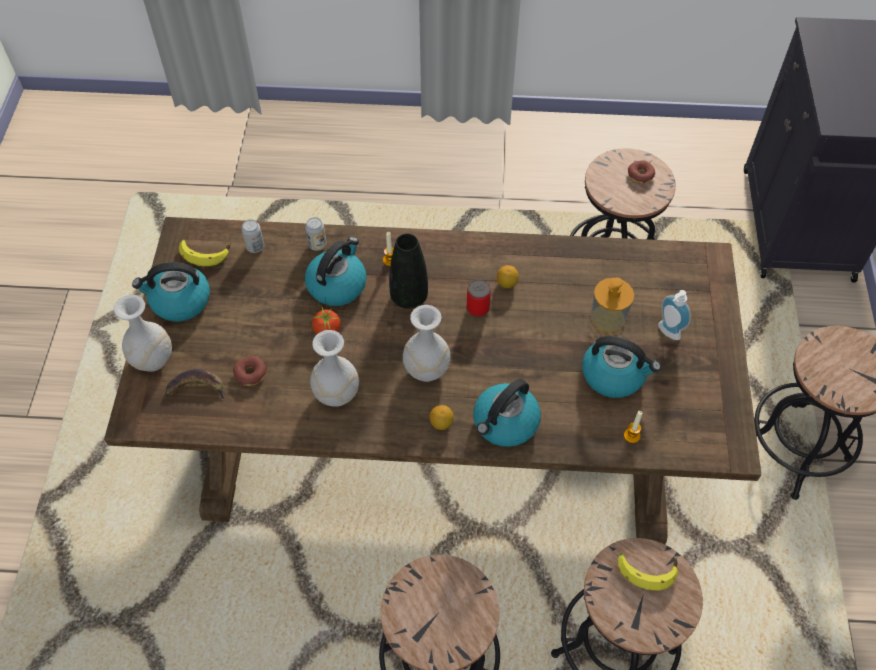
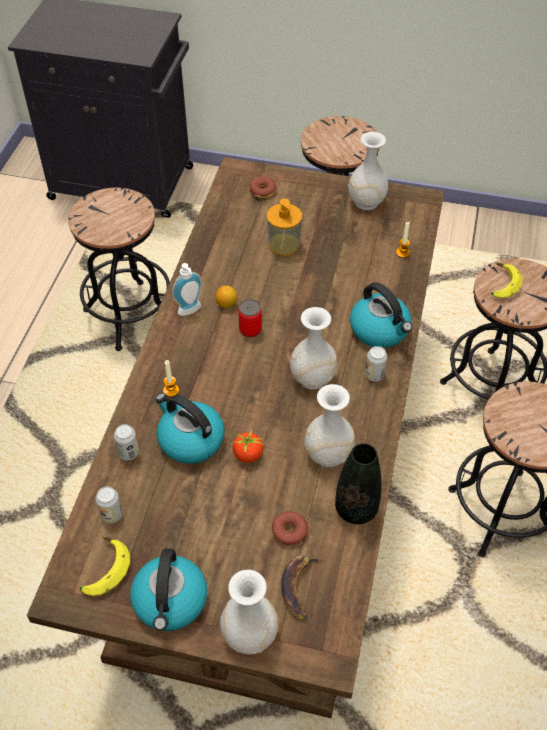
camera: 80 degrees left, 5 degrees down
black vase [389,234,428,309] -> black vase moved to [335,443,382,524]
lemon [429,405,454,430] -> can [365,346,387,382]
kettle [582,336,661,398] -> none
donut [628,160,655,184] -> donut moved to [250,177,277,198]
soap dispenser [658,290,691,340] -> soap dispenser moved to [172,263,202,316]
none -> white vase [348,132,388,210]

